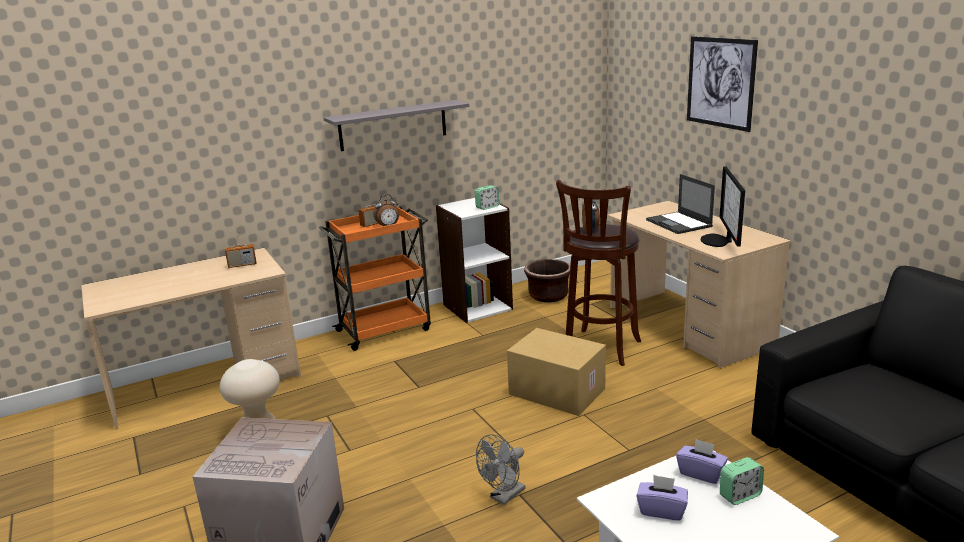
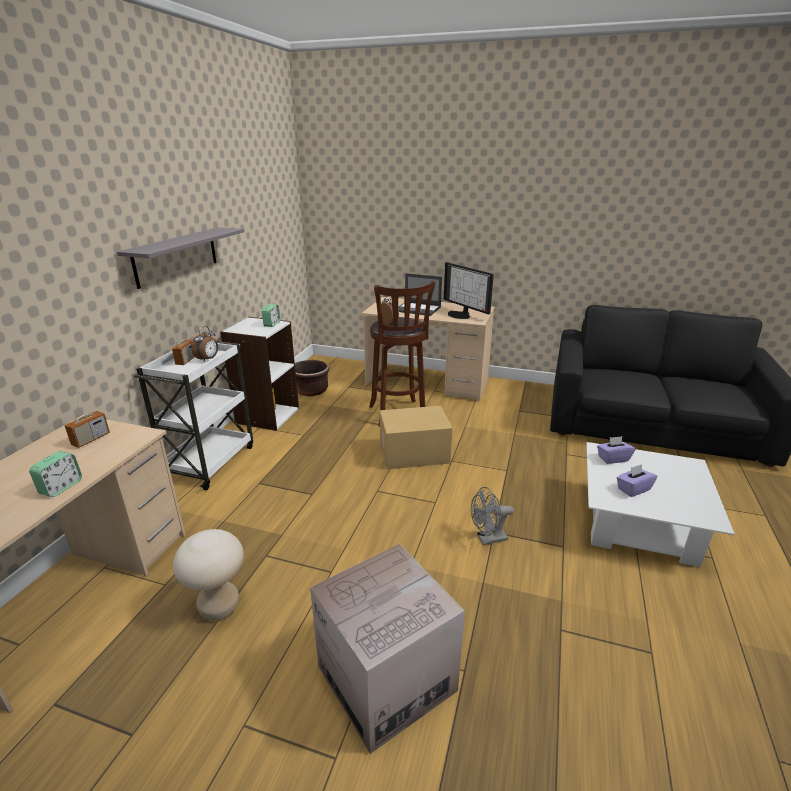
camera: 45 degrees left, 5 degrees up
orange cart [319,207,431,351] -> white cart [134,339,253,490]
grey fan [476,434,525,505] -> grey fan turned 75 degrees clockwise [471,487,514,545]
picture [687,36,758,132] -> none
alarm clock [720,457,764,505] -> alarm clock moved to [29,451,82,497]

